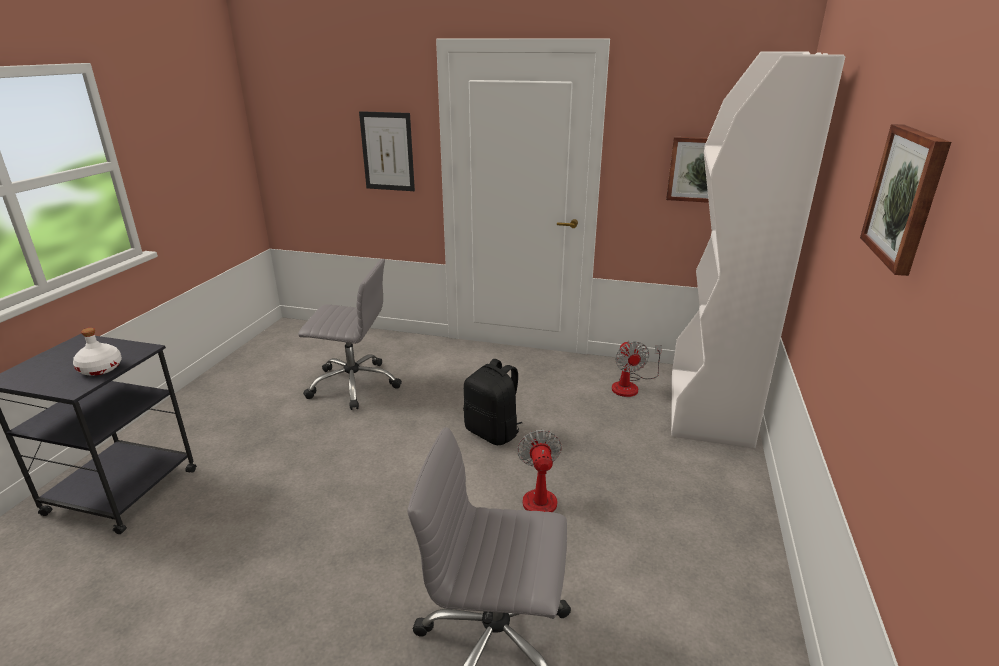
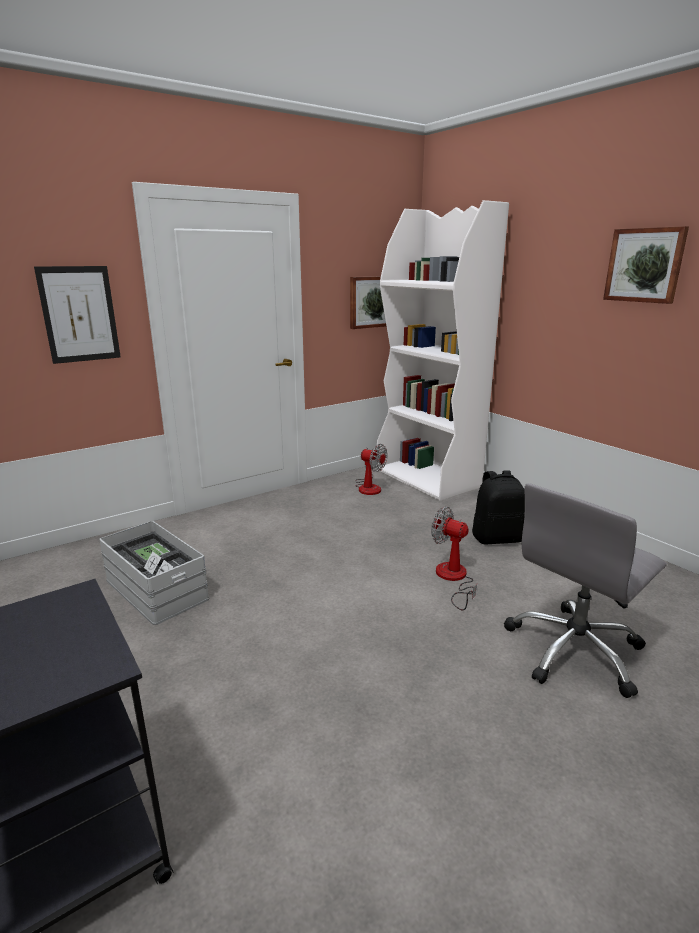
camera: 50 degrees left, 5 degrees down
white bottle [73,328,122,376] -> none
grey office chair [298,259,402,410] -> grey storage box [99,521,210,625]
black backpack [463,359,522,445] -> black backpack moved to [472,470,525,544]

